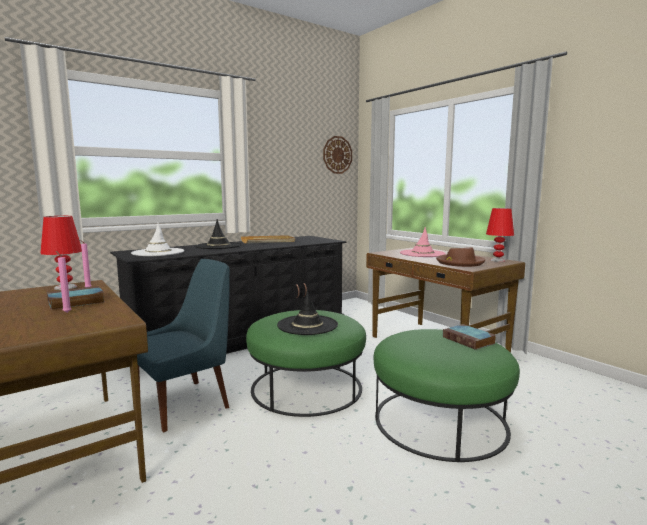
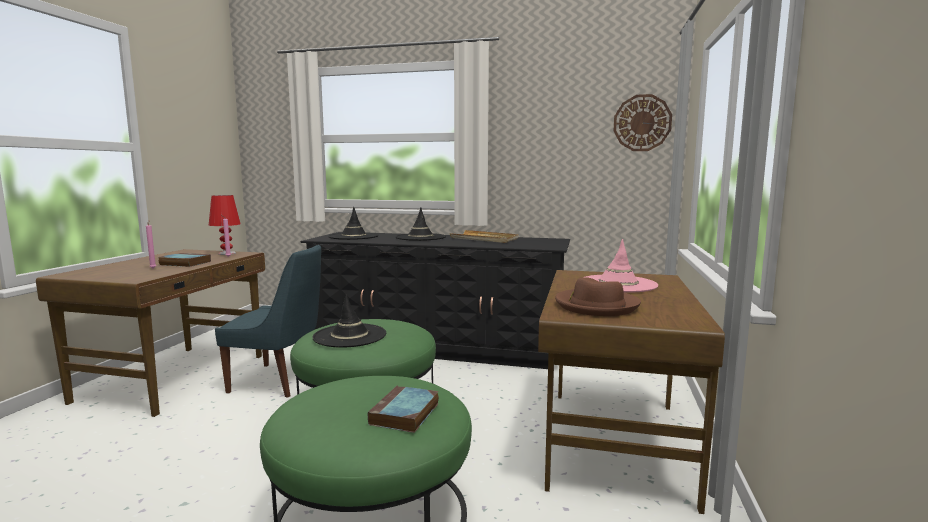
camera: 50 degrees right, 0 degrees up
white hat [131,223,184,256] -> black hat [328,207,379,240]
red table lamp [486,208,514,262] -> none

